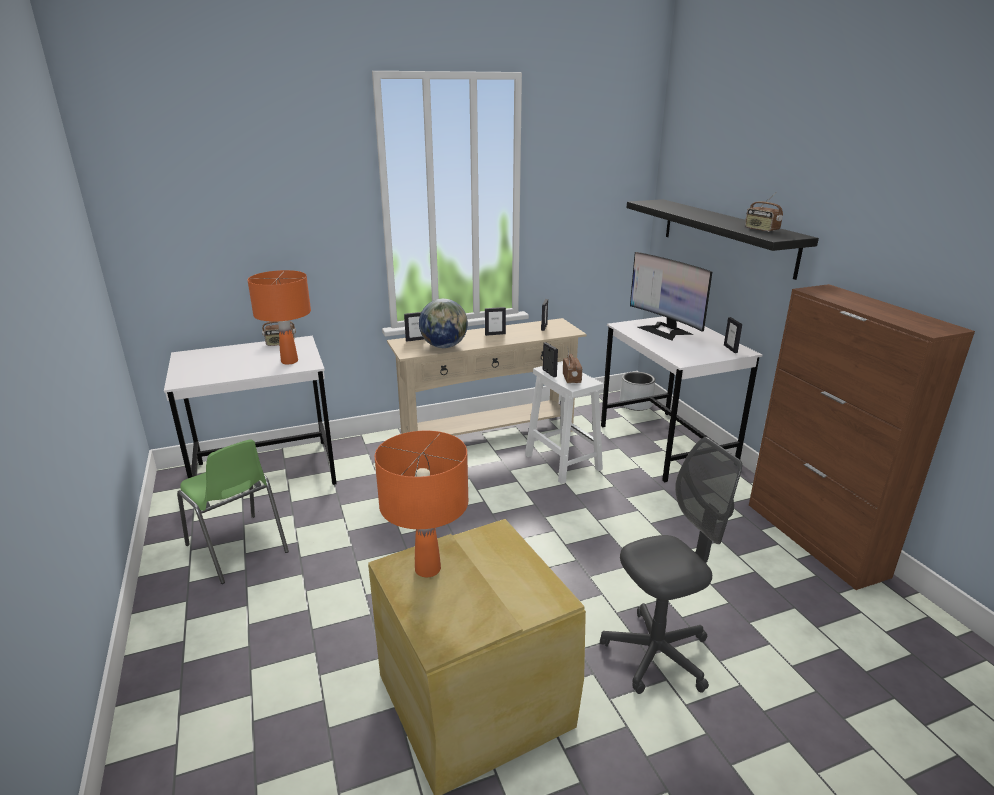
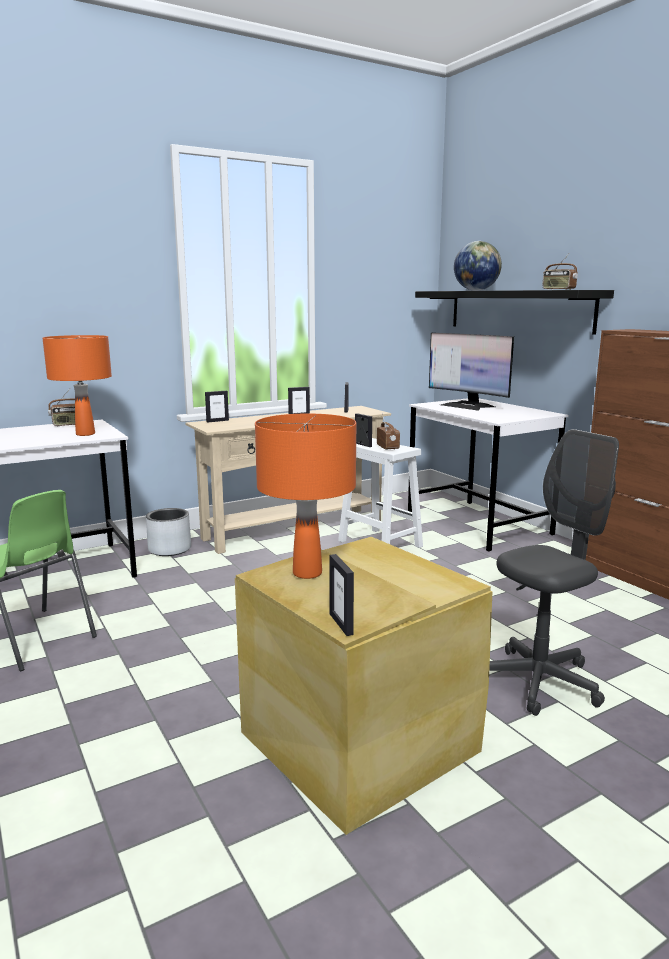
camera: 10 degrees left, 10 degrees down
globe [419,299,468,348] -> globe moved to [454,241,502,291]
grey planter [620,372,655,411] -> grey planter moved to [146,508,191,556]
picture frame [724,317,742,353] -> picture frame moved to [330,554,354,636]

